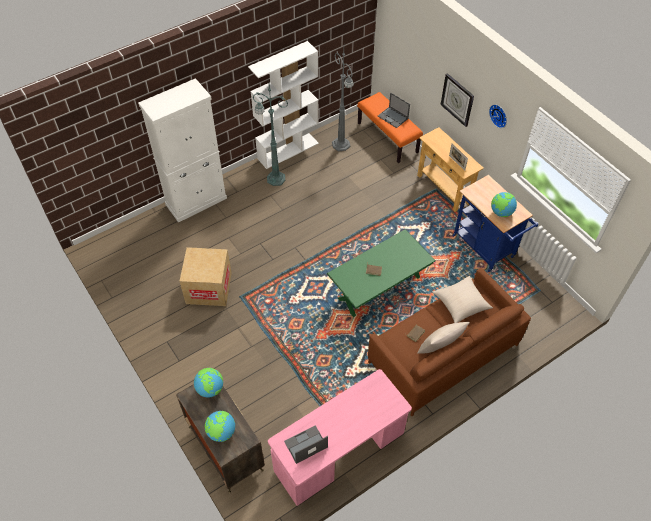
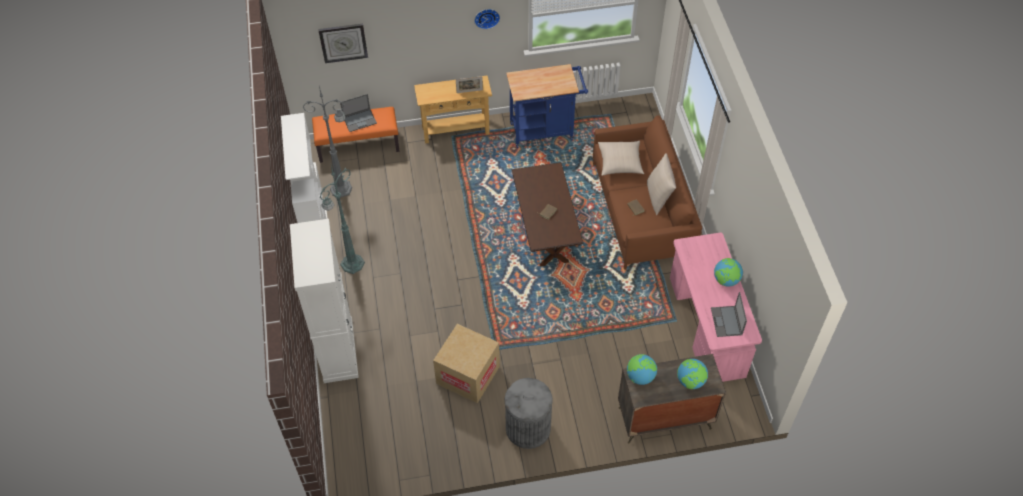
camera: 65 degrees left, 0 degrees up
green coffee table [327,229,435,317] -> brown coffee table [512,162,583,267]
wall clock [441,73,474,127] -> wall clock moved to [318,24,368,63]
globe [491,192,517,217] -> globe moved to [714,258,743,287]
none -> grey trash can [505,378,553,449]

